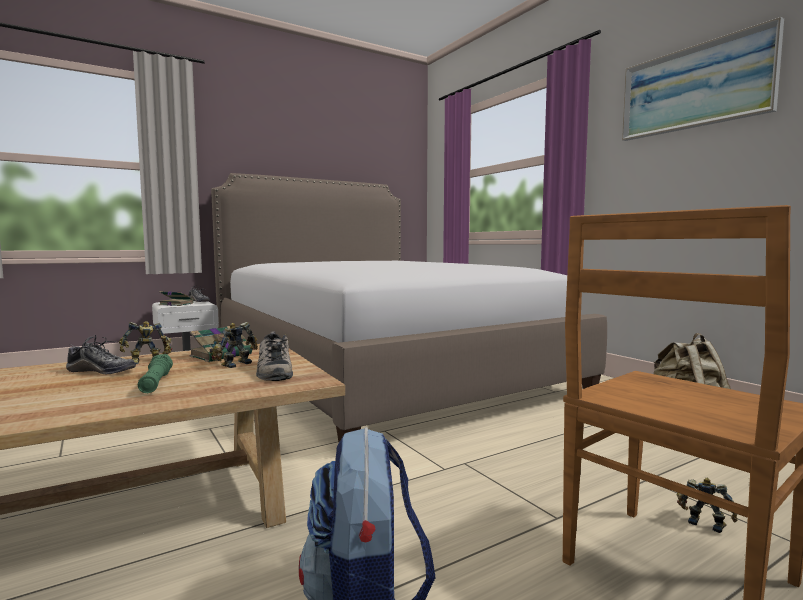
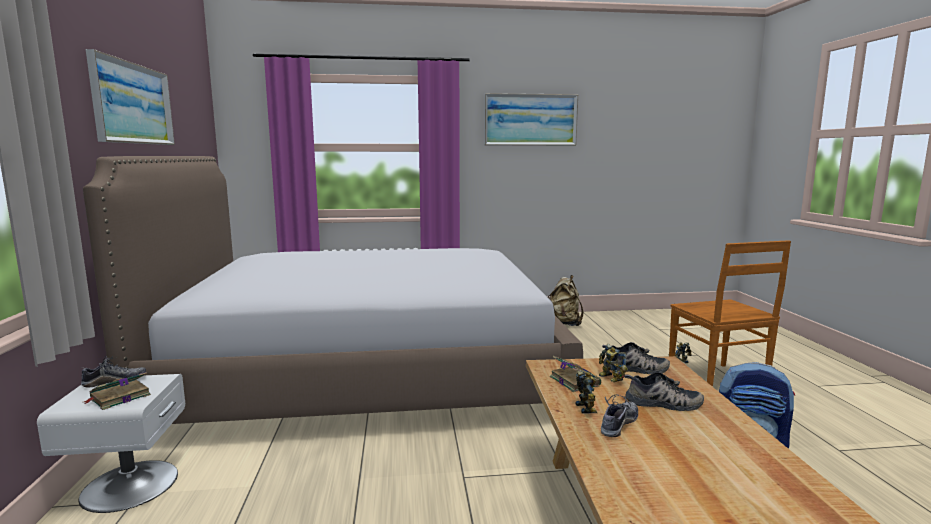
camera: 65 degrees left, 5 degrees up
green flashlight [138,354,173,393] -> shoe [624,372,704,411]
none -> picture [86,49,175,145]

